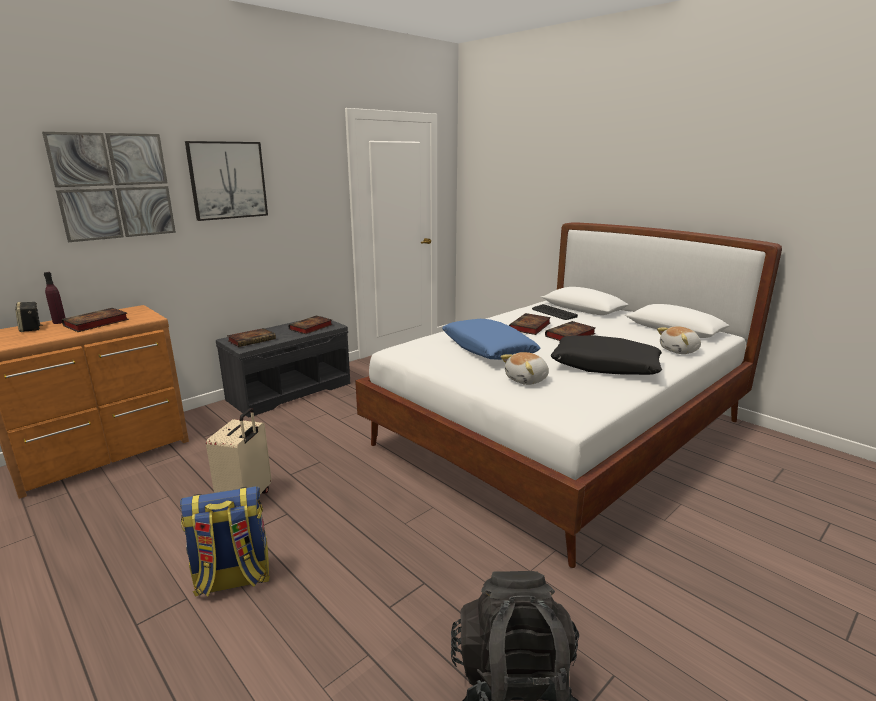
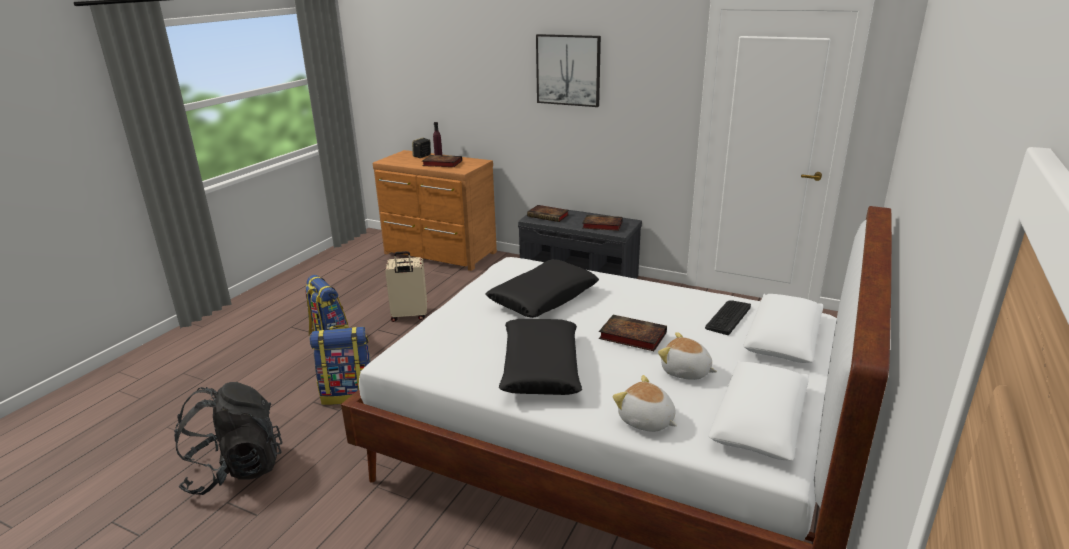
camera: 70 degrees right, 5 degrees up
picture [42,132,176,242] -> none
blue pillow [442,319,541,360] -> black pillow [486,259,599,318]
plush toy [501,352,549,385] -> plush toy moved to [658,332,717,380]
book [509,313,551,335] -> none
none -> backpack [310,325,371,405]

